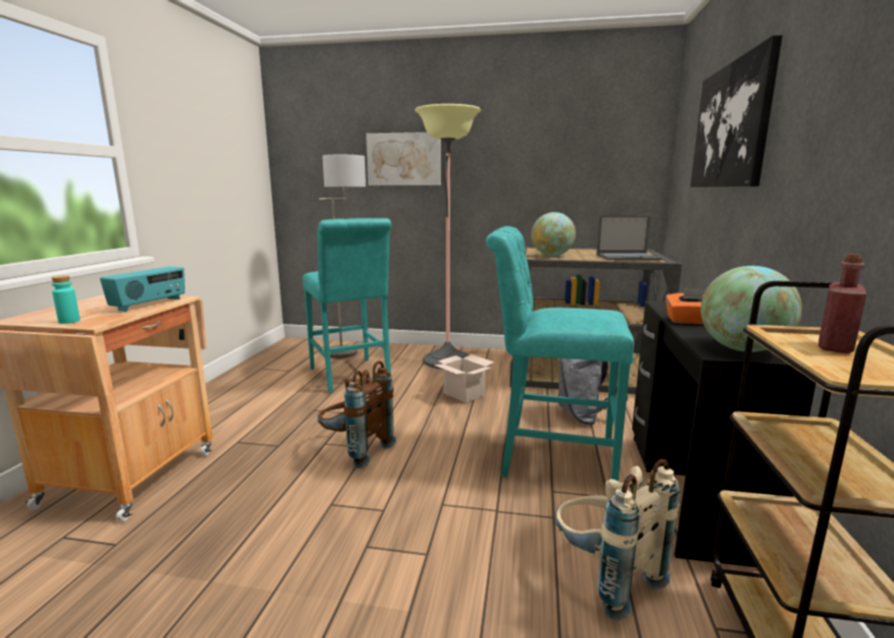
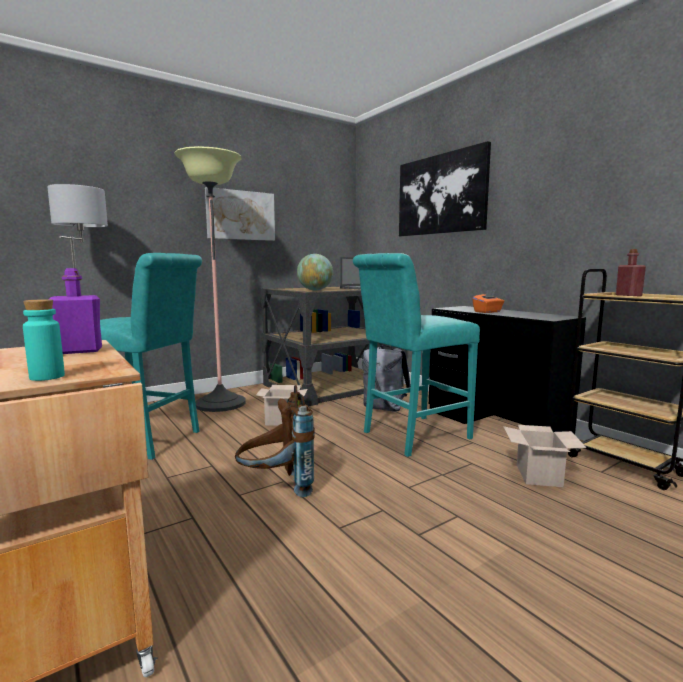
camera: 45 degrees left, 5 degrees down
radio [100,266,185,312] -> purple bottle [50,268,102,354]
picture [366,132,441,185] -> picture moved to [205,187,275,241]
beige backpack [555,459,680,620] -> cardboard box [503,425,586,487]
globe [701,266,802,352] -> none

